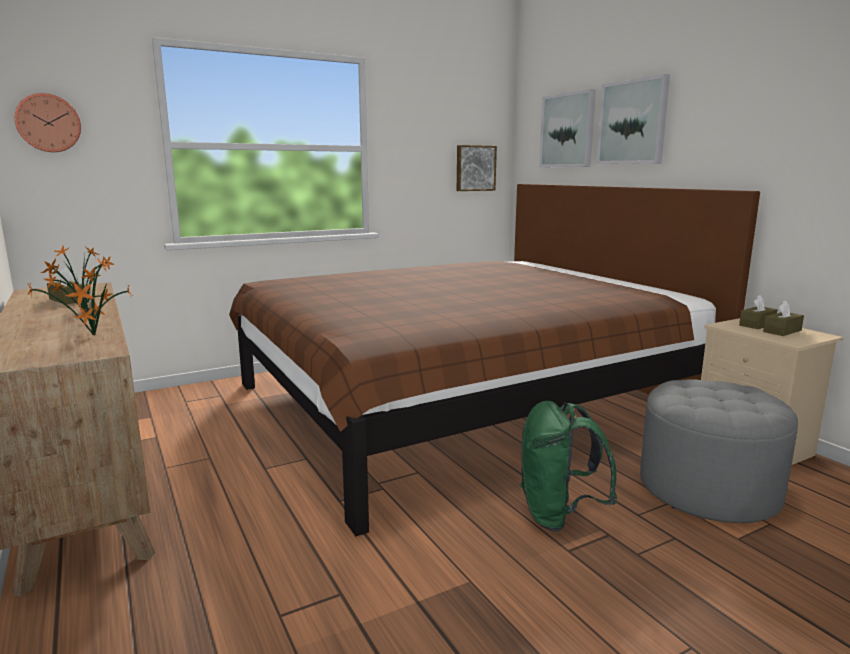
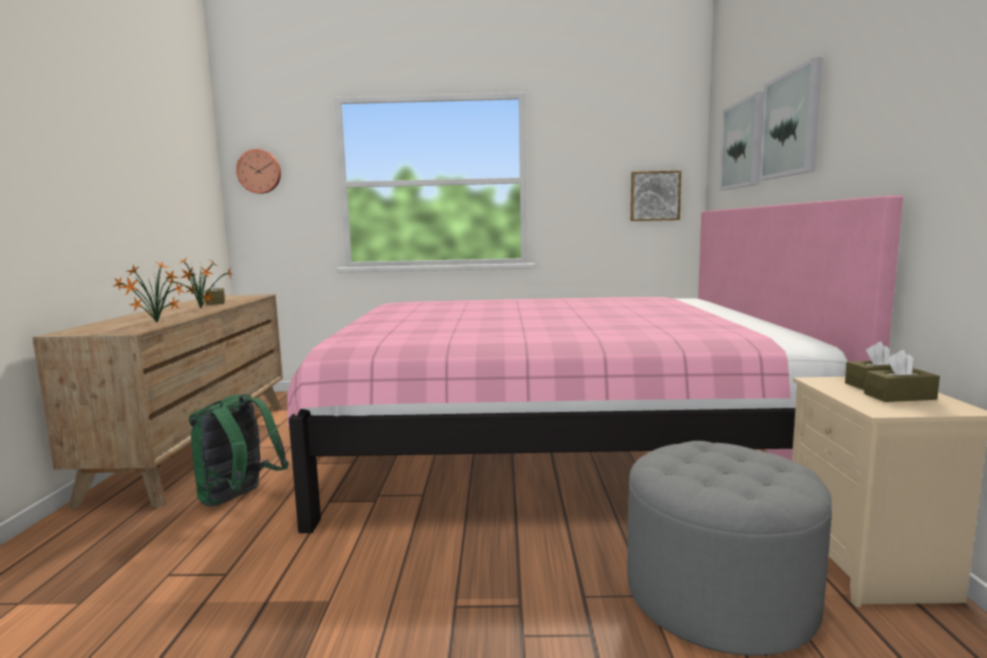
camera: 30 degrees right, 5 degrees down
brown bed [229,184,760,536] -> pink bed [287,195,903,533]
green backpack [520,401,617,532] -> green backpack moved to [189,394,289,507]

